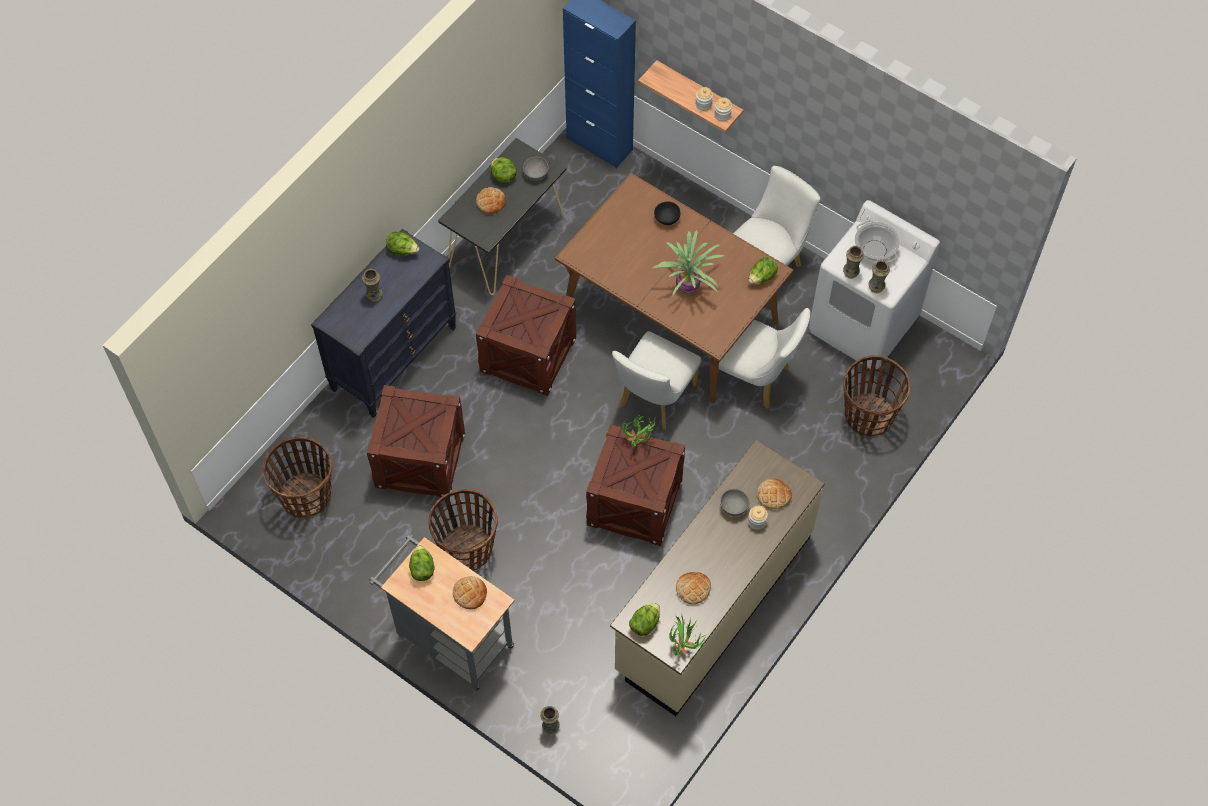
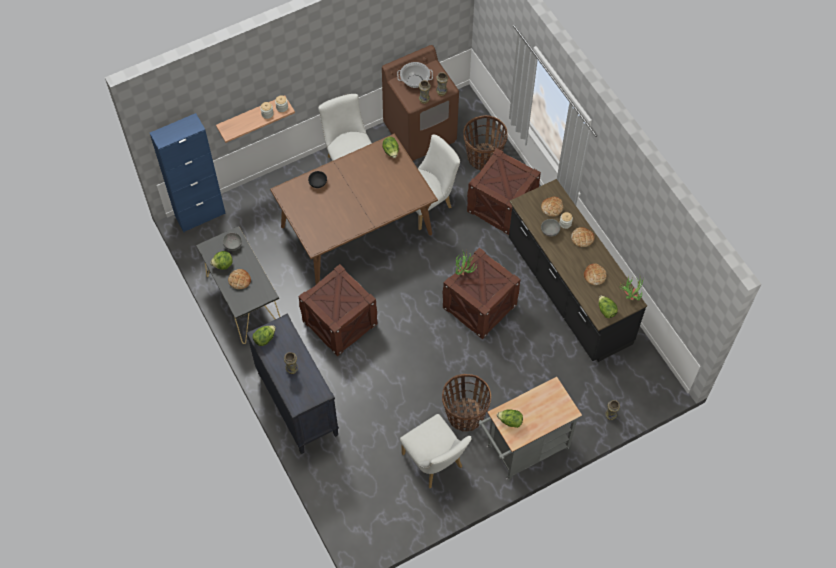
camera: 65 degrees left, 0 degrees up
basket [262,437,332,518] -> none
crate [367,385,465,499] -> crate moved to [467,148,541,235]
bread [453,576,487,610] -> bread moved to [571,227,595,247]
beige counter [610,440,825,716] -> black counter [509,179,647,362]
white chair [612,331,701,429] -> white chair moved to [400,414,472,488]
potted plant [652,230,724,296] -> none
white washing machine [809,200,940,369] -> brown washing machine [382,45,459,161]

